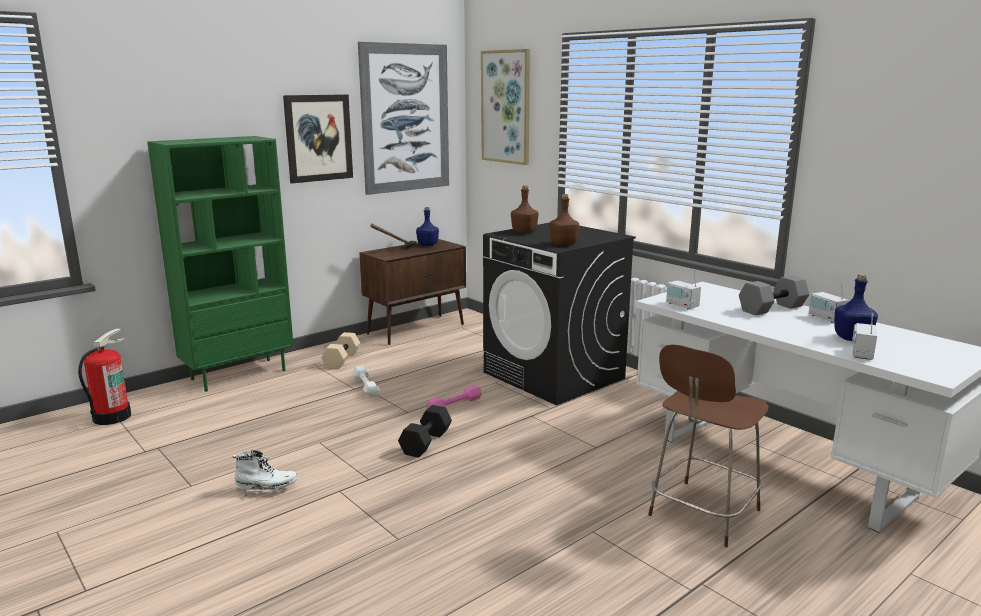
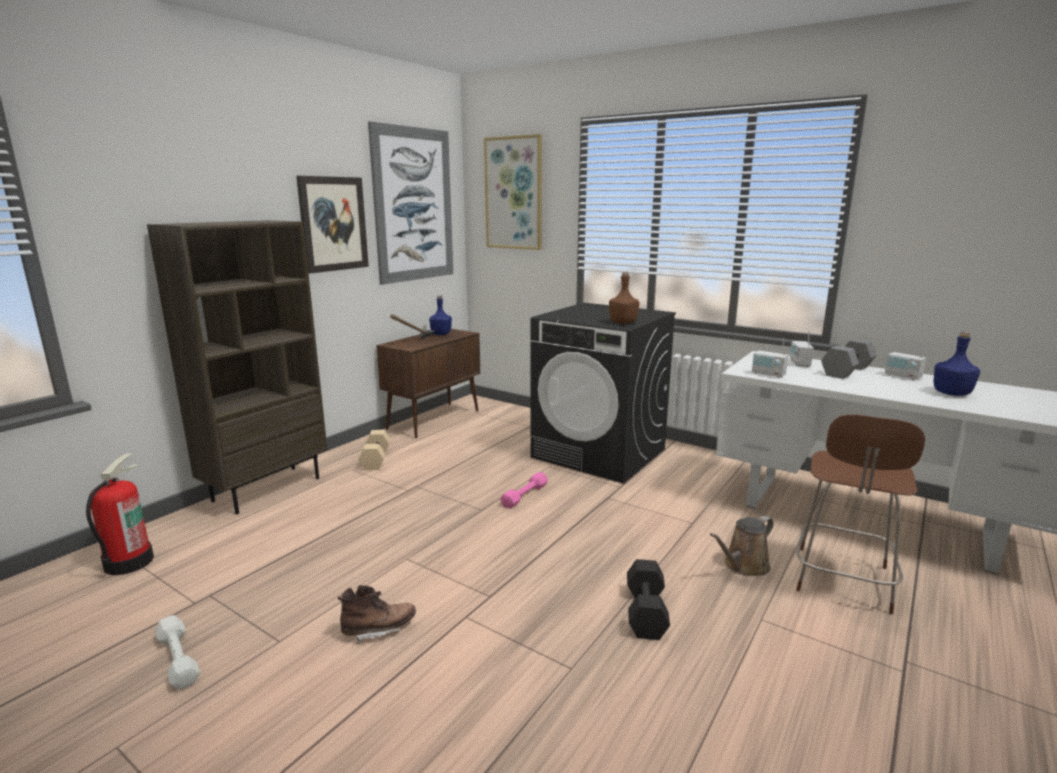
camera: 15 degrees left, 0 degrees up
green bookcase [147,136,294,392] -> brown bookcase [147,220,328,514]
white boot [232,449,299,496] -> brown boot [337,585,416,645]
white dumbbell [352,366,380,398] -> white dumbbell moved to [155,615,200,690]
black dumbbell [398,405,452,458] -> black dumbbell moved to [627,559,670,640]
brown bottle [511,185,538,233] -> none
radio [852,313,877,360] -> radio moved to [790,331,814,367]
none -> brown watering can [710,516,774,576]

